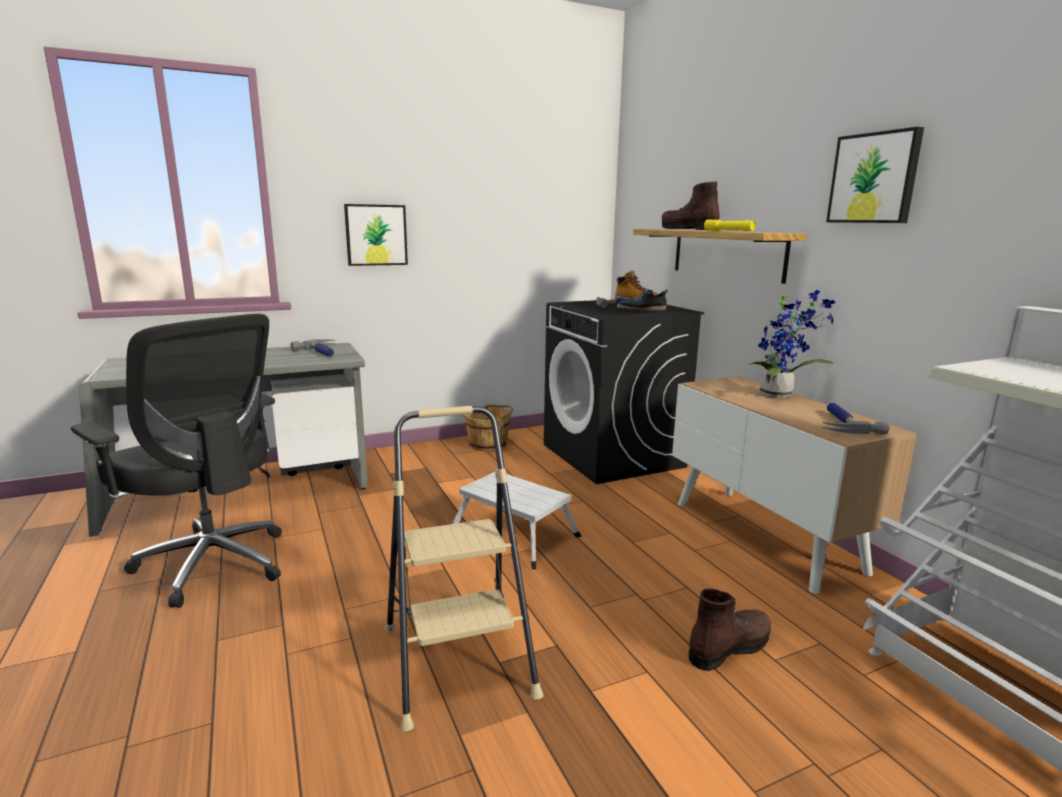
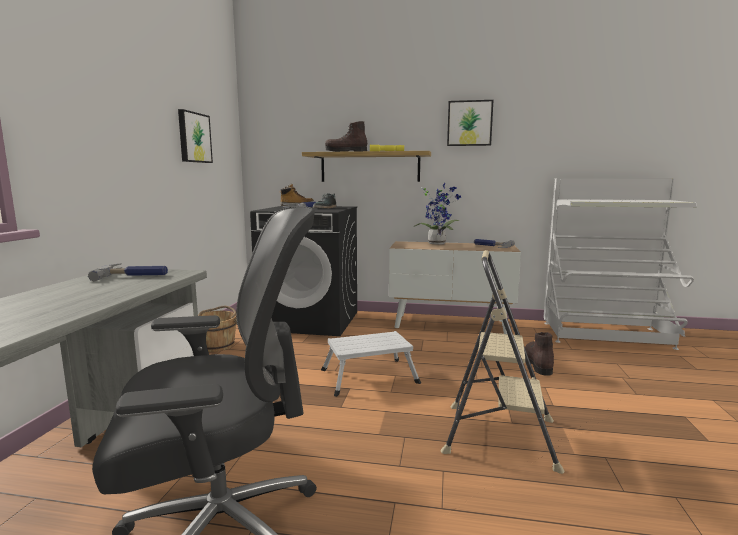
camera: 55 degrees left, 5 degrees down
picture [344,204,408,266] -> picture moved to [178,109,213,163]

